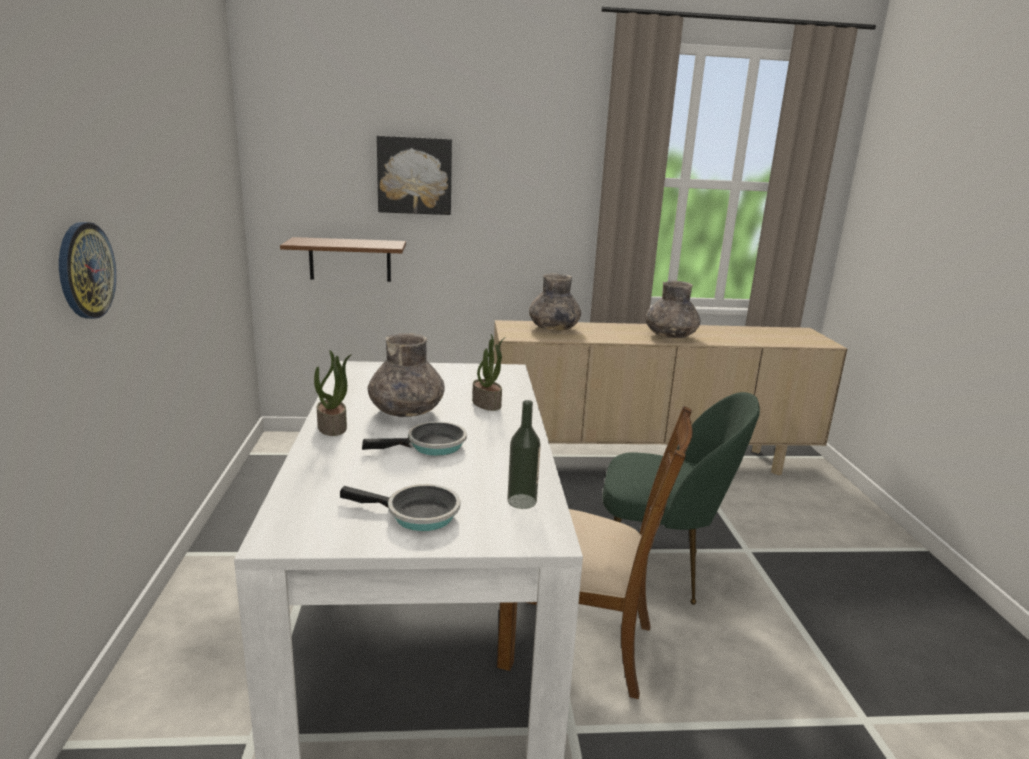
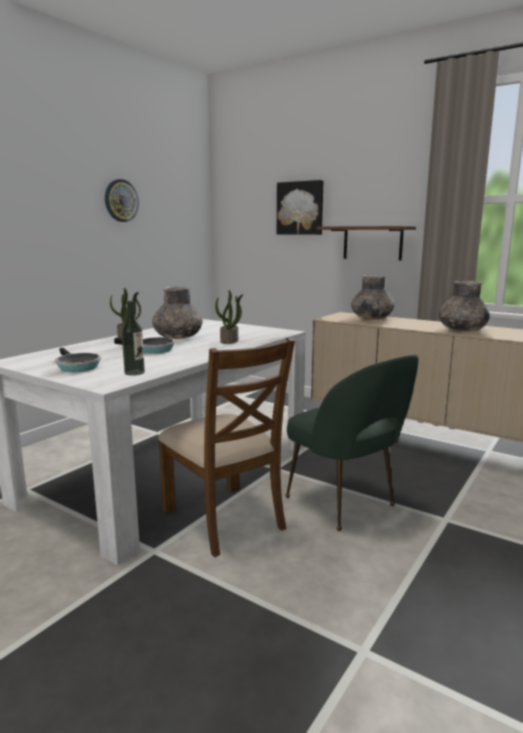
camera: 40 degrees right, 5 degrees down
wall clock [59,222,116,319] -> wall clock moved to [105,179,139,222]
brown shelf [280,237,406,282] -> brown shelf moved to [317,226,416,260]

